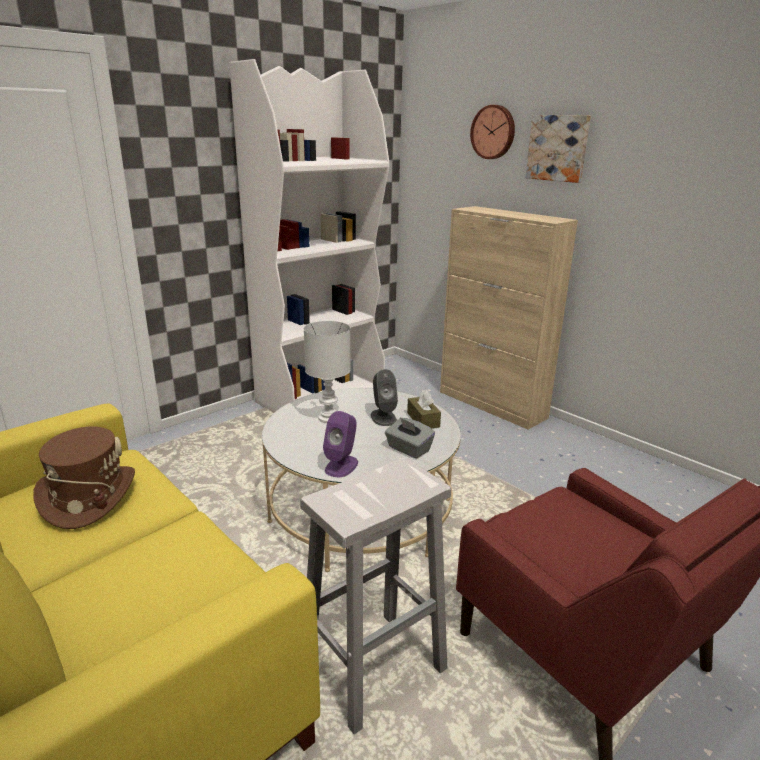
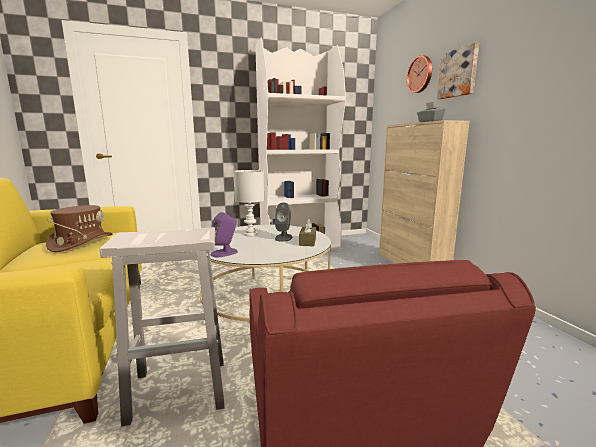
camera: 25 degrees right, 10 degrees down
grey tissue box [385,417,435,458] -> grey tissue box moved to [417,102,446,122]

